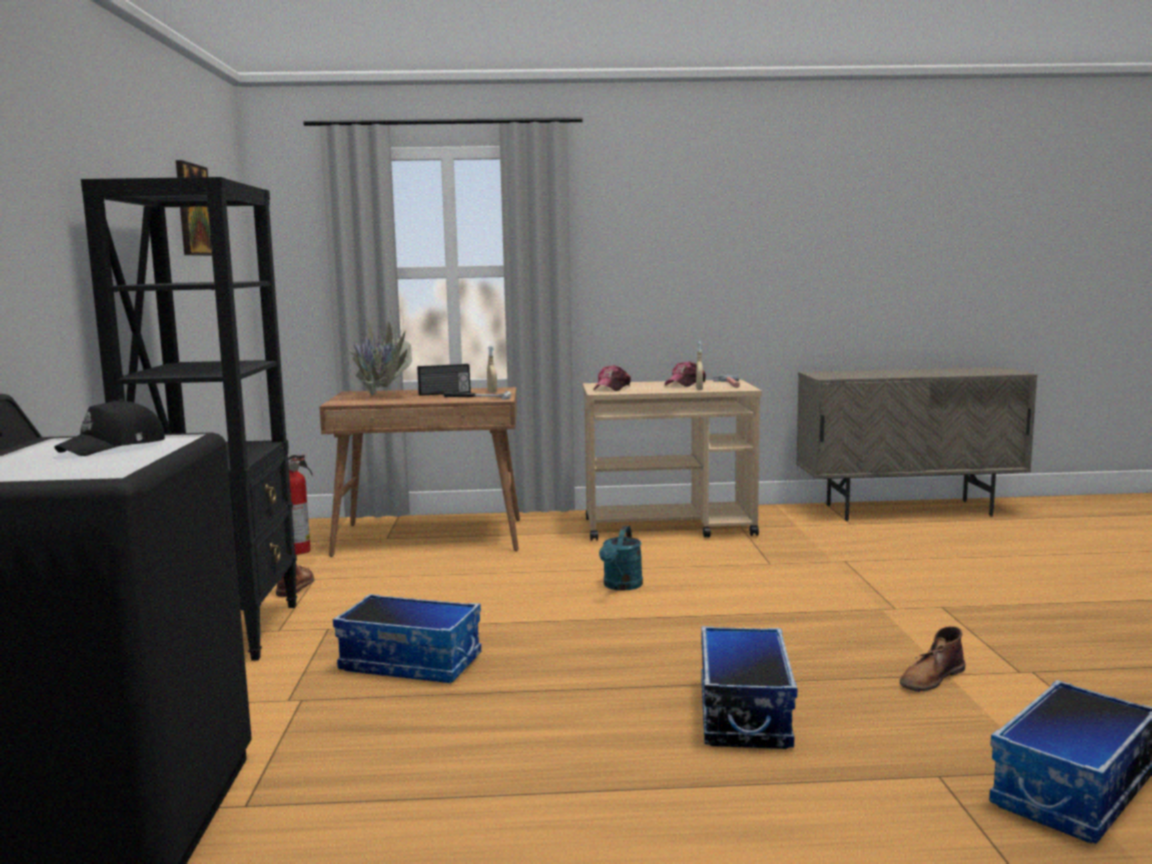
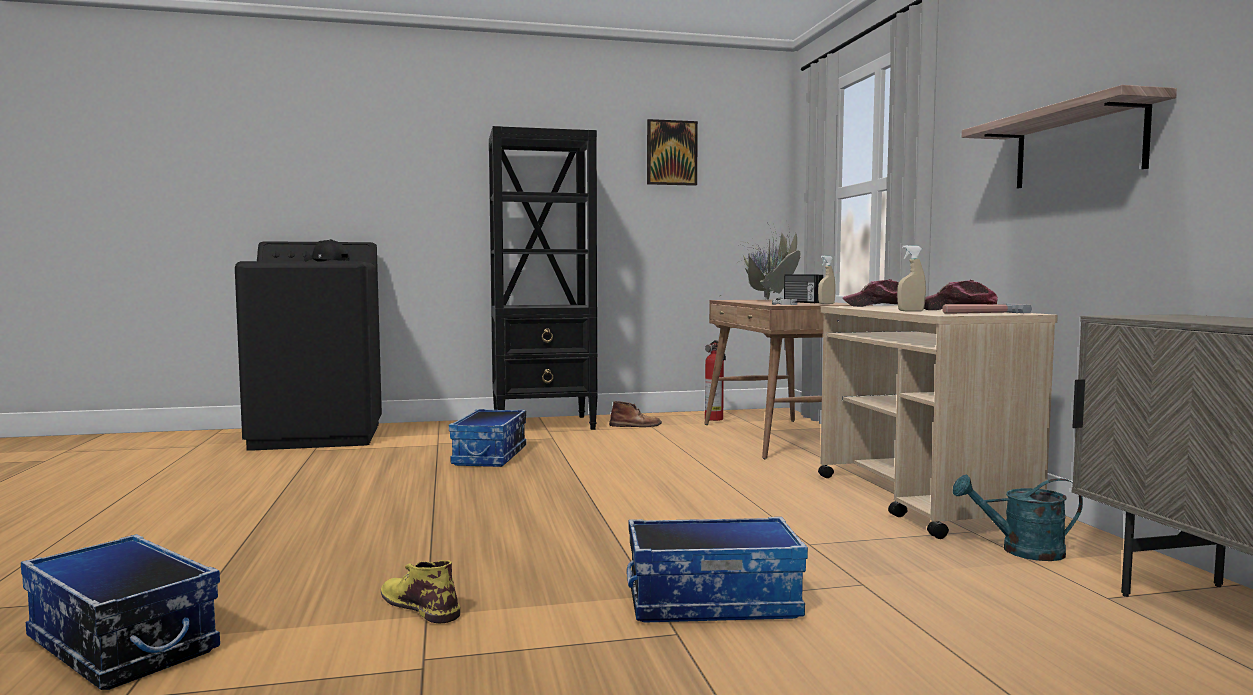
camera: 80 degrees right, 5 degrees down
turquoise watering can [599,526,643,591] -> turquoise watering can moved to [953,475,1083,561]
storage box [701,626,797,749] -> storage box moved to [627,517,808,622]
brown boot [900,626,965,692] -> yellow boot [381,560,460,623]
none -> shelf [962,85,1177,188]

